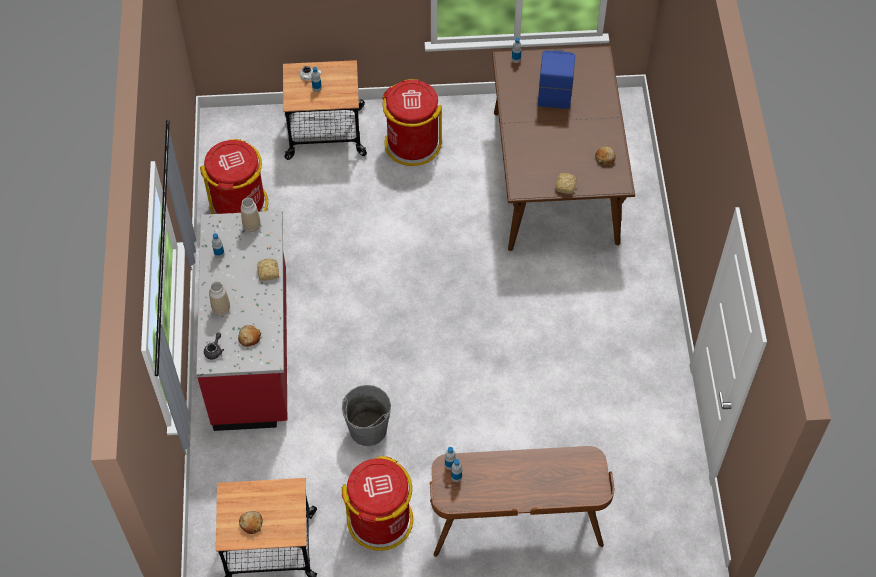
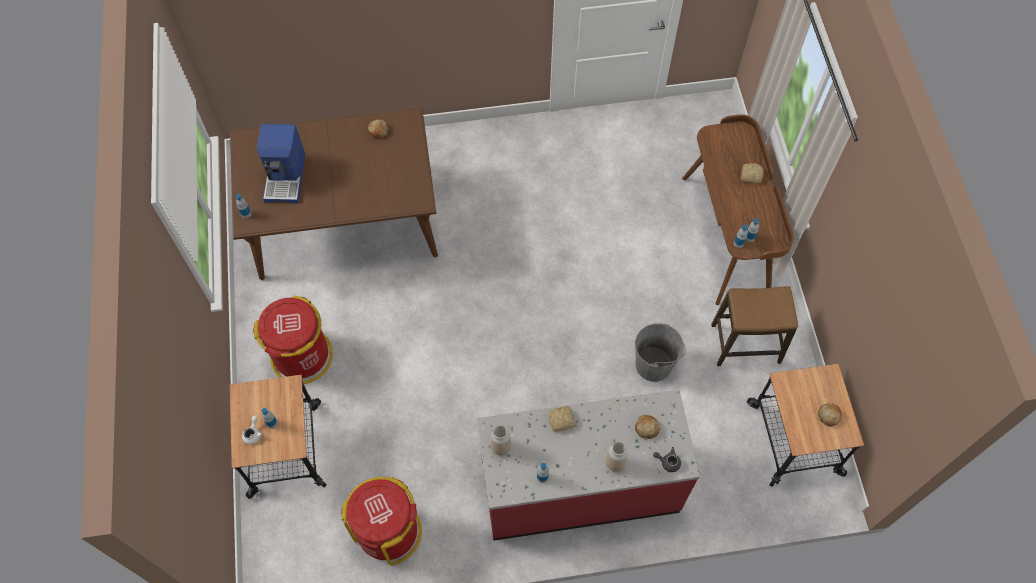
camera: 95 degrees left, 5 degrees up
red trash can [342,456,413,551] -> stool [711,286,798,366]
coffee machine [538,49,575,109] -> coffee machine turned 90 degrees counterclockwise [257,124,305,203]
bread [555,173,577,194] -> bread moved to [741,163,764,183]

